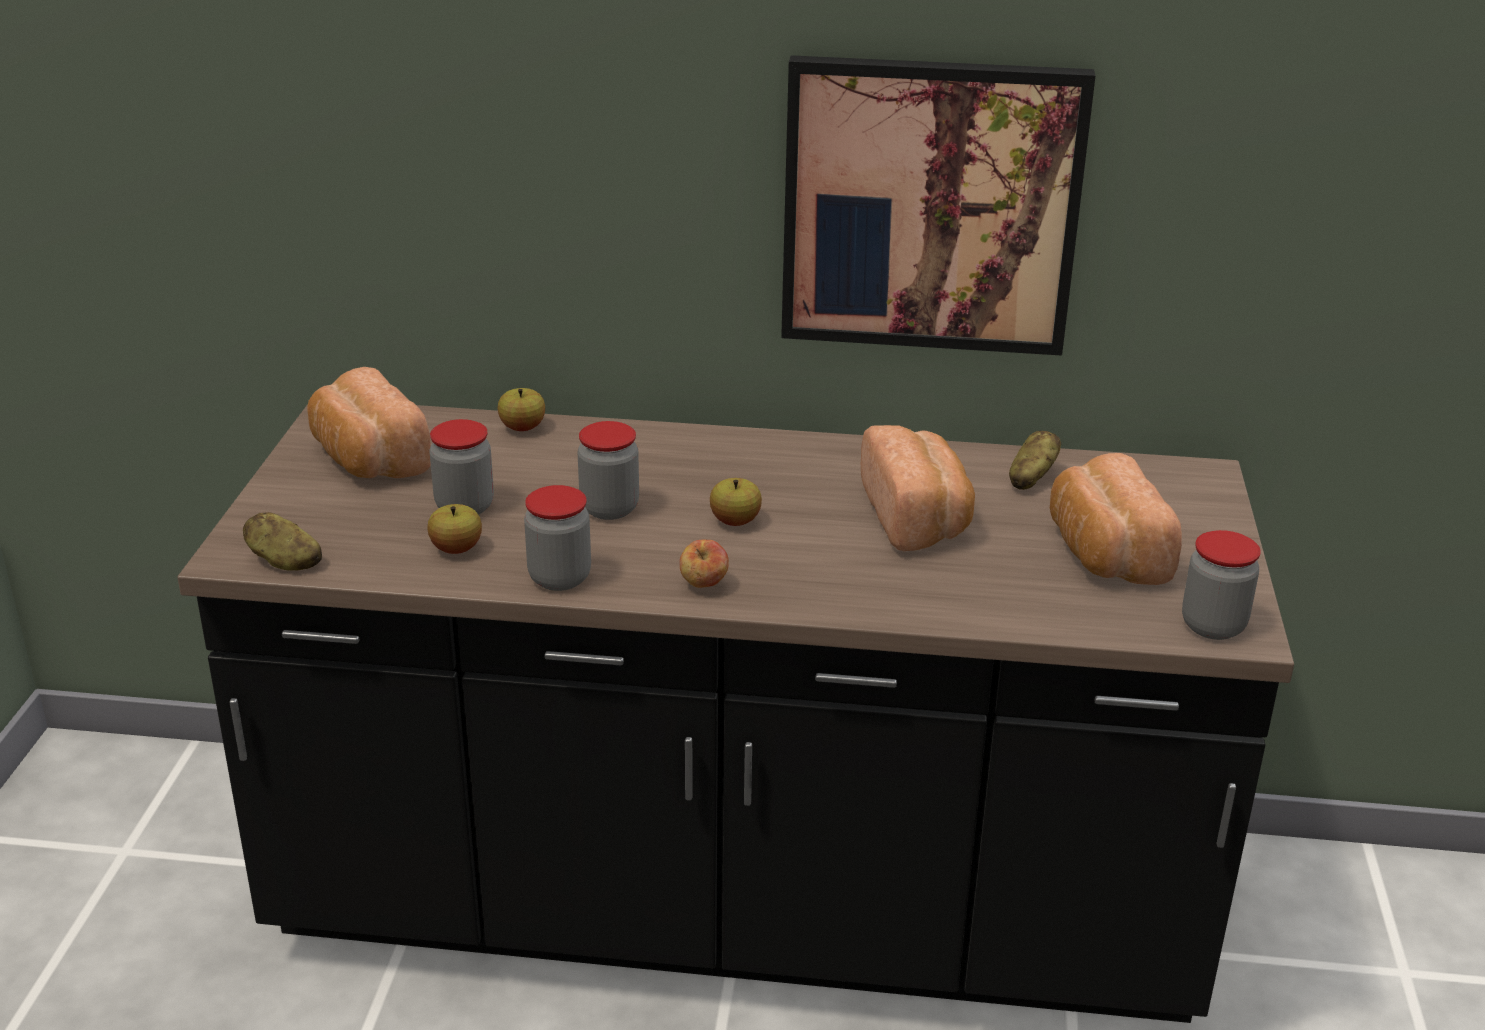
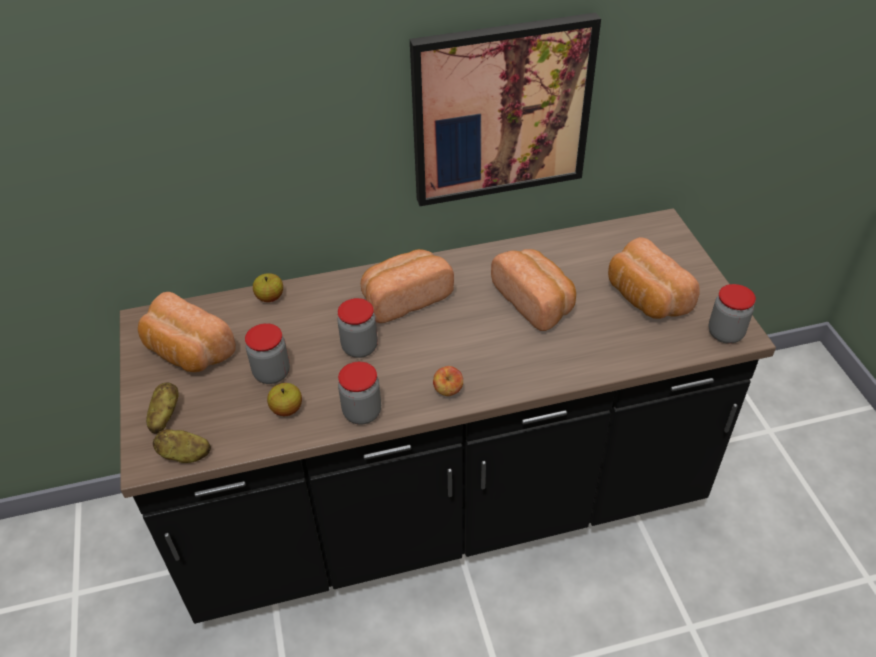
camera: 20 degrees left, 15 degrees up
apple [710,478,762,526] -> none
potato [1009,431,1061,490] -> potato moved to [146,383,179,434]
none -> bread [361,249,454,323]

